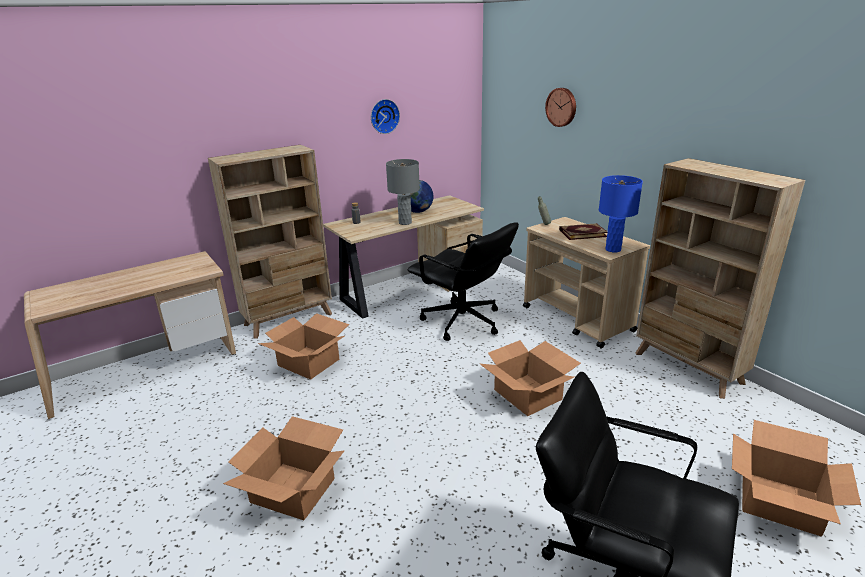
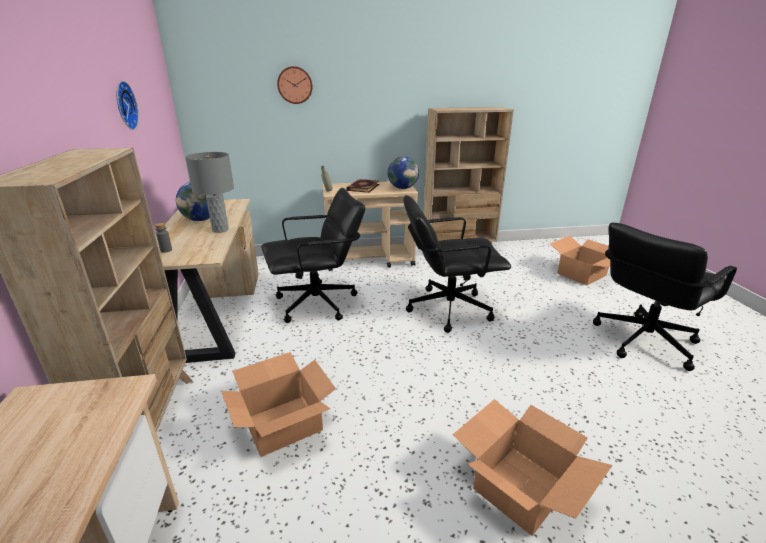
camera: 65 degrees left, 0 degrees up
cardboard box [480,340,581,416] -> black office chair [404,195,511,333]
blue table lamp [599,175,643,252] -> globe [388,157,419,189]

